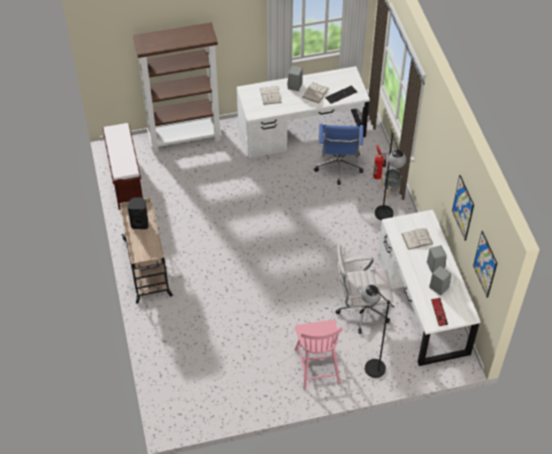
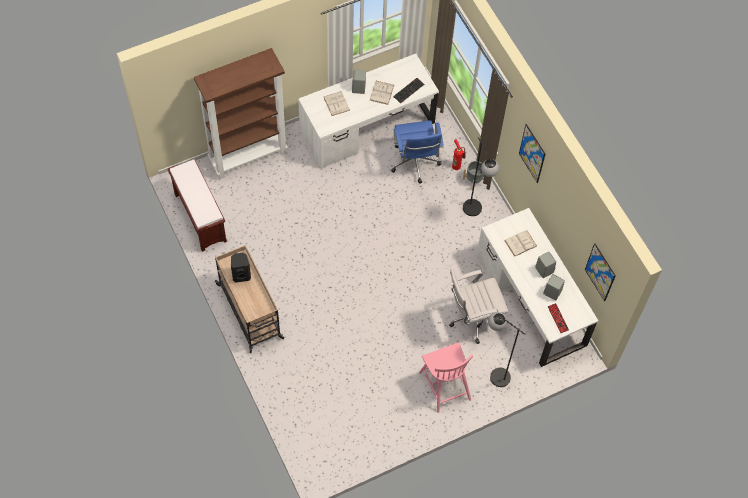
camera: 15 degrees left, 10 degrees up
picture [452,175,474,241] -> picture moved to [519,124,545,183]

